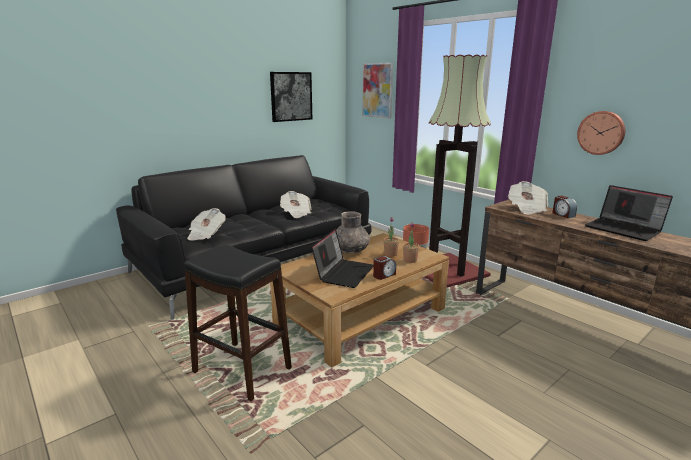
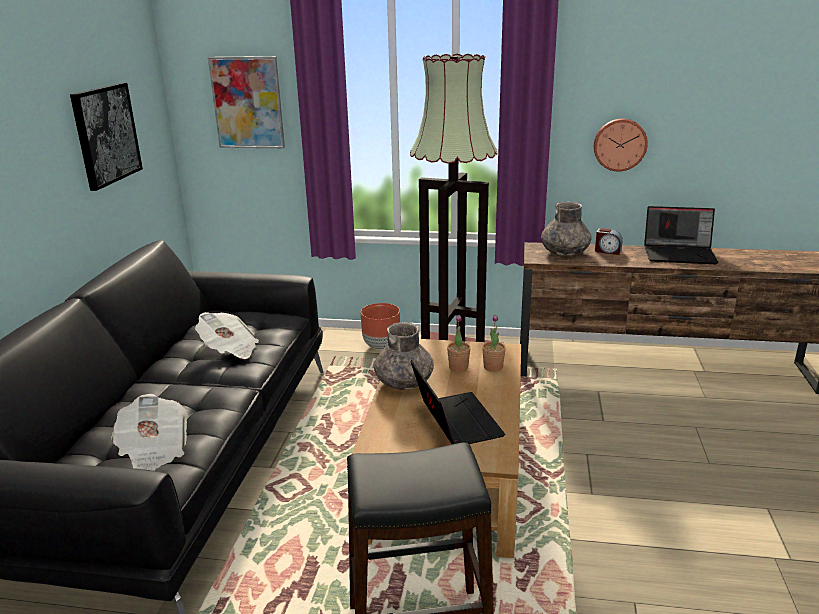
camera: 40 degrees left, 5 degrees up
alarm clock [373,256,396,280] -> none
newspaper [508,181,548,214] -> grey vase [541,202,592,256]

